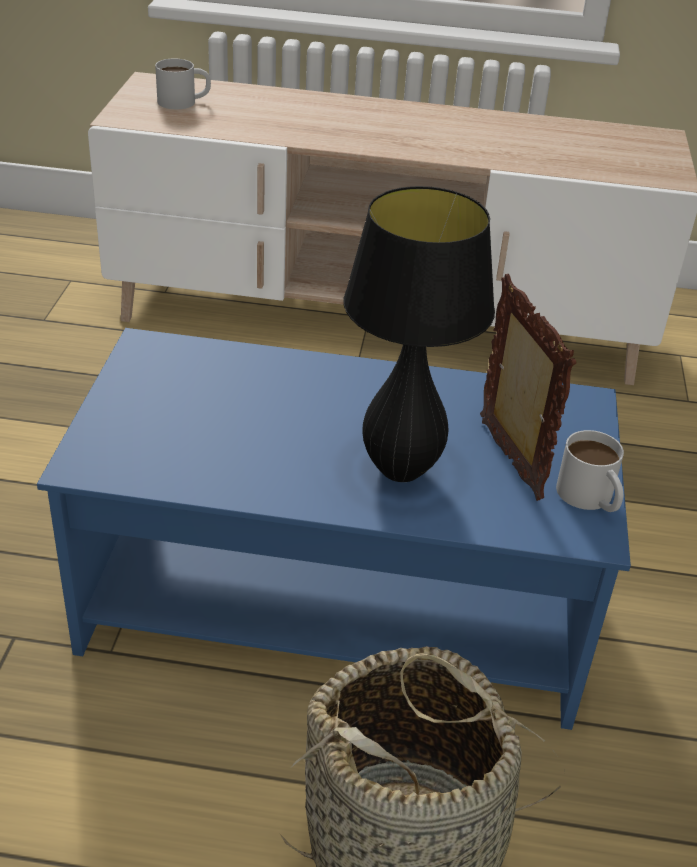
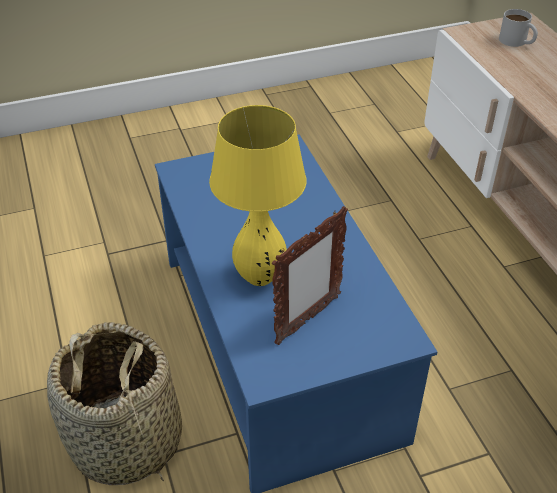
camera: 65 degrees right, 5 degrees up
black table lamp [343,186,495,482] -> yellow table lamp [209,105,306,286]
white mug [556,430,624,512] -> none

